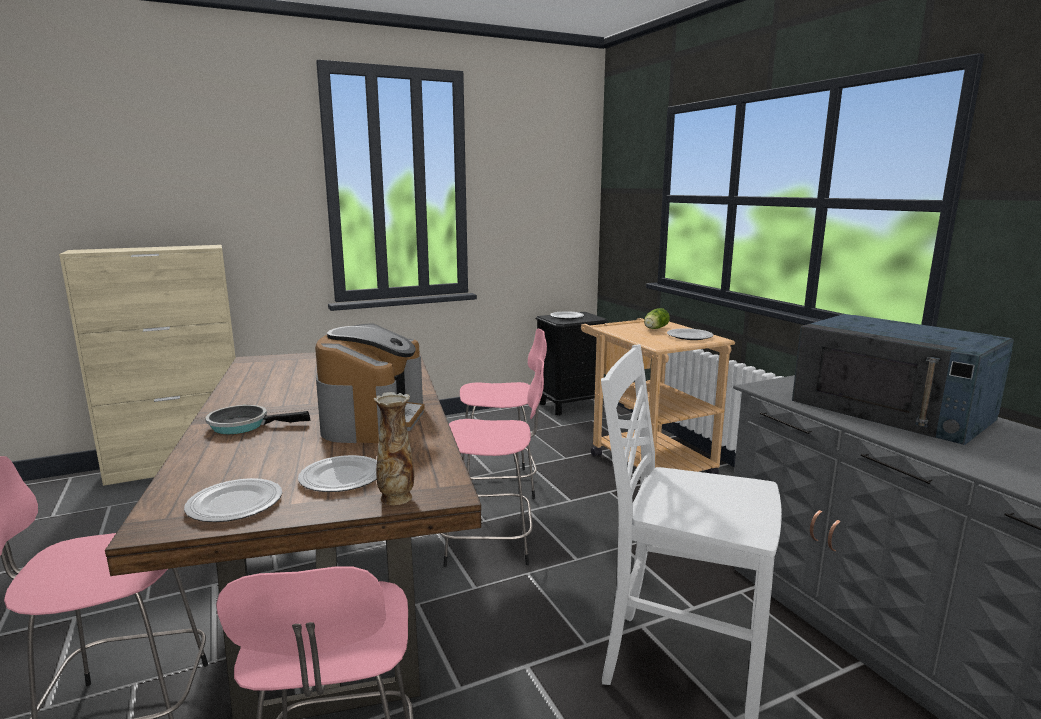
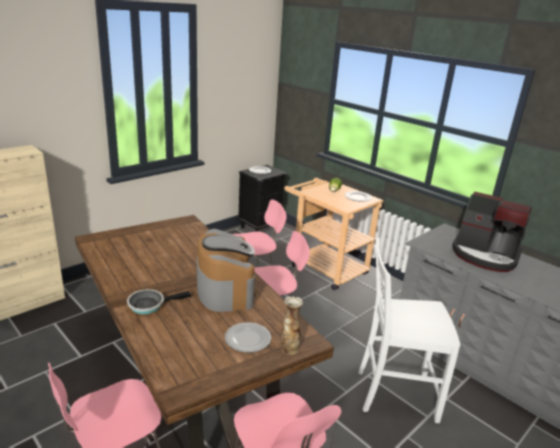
camera: 20 degrees left, 10 degrees up
plate [184,478,282,522] -> none
blue microwave [792,314,1014,445] -> coffee machine [452,192,532,272]

